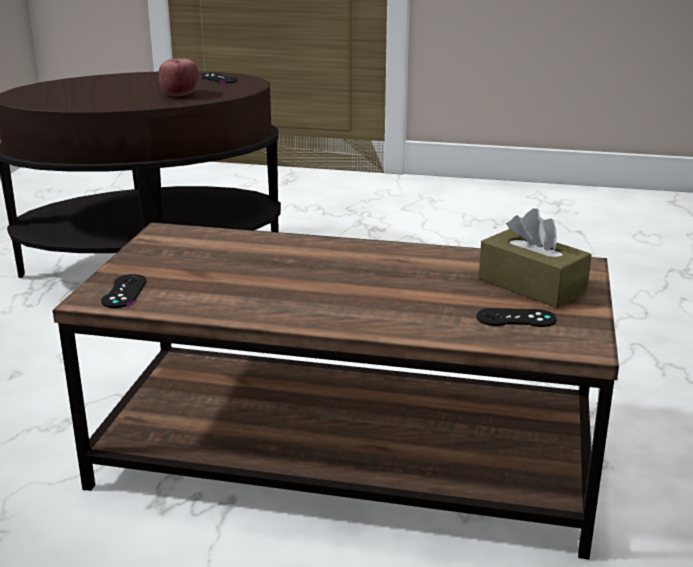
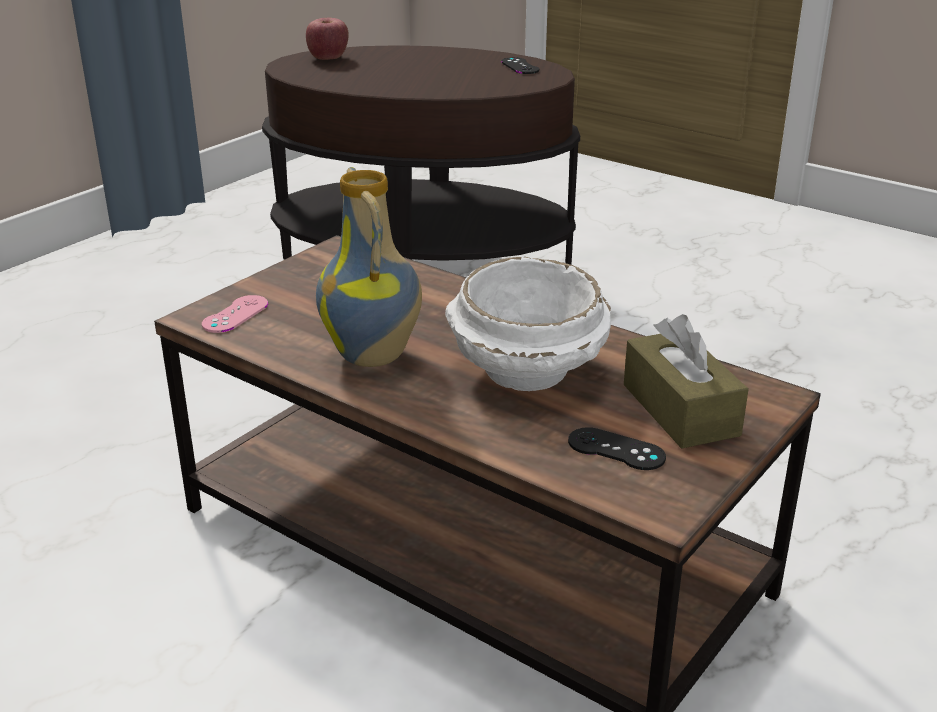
camera: 25 degrees right, 5 degrees up
black game controller [101,274,147,308] -> pink game controller [202,295,268,333]
apple [158,58,198,96] -> apple moved to [306,17,349,60]
none -> vase [316,167,422,367]
none -> white bowl [445,257,611,391]

